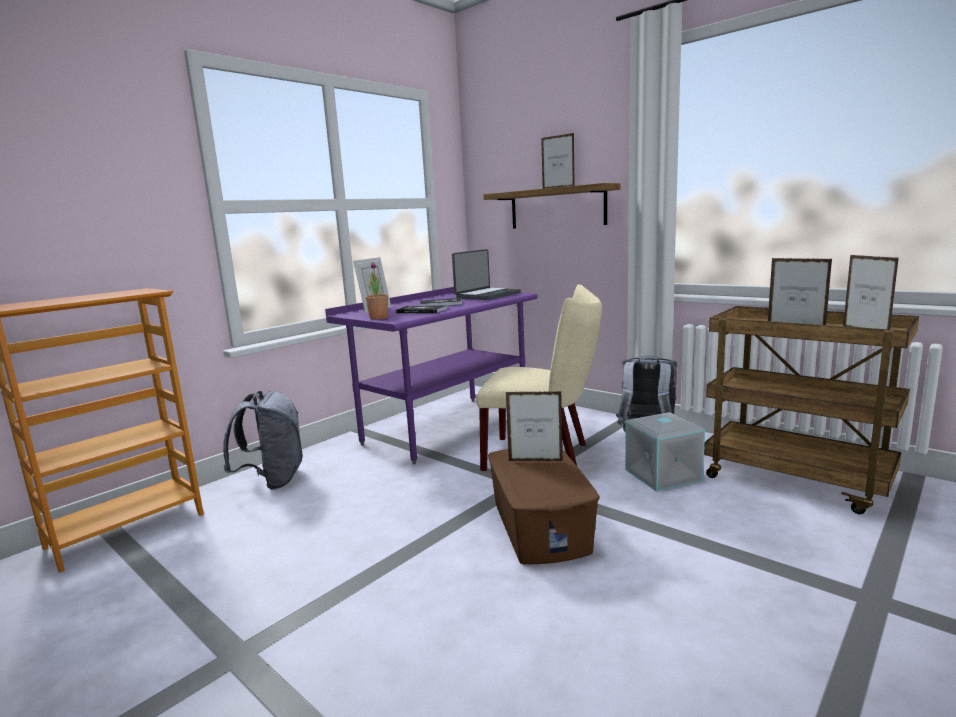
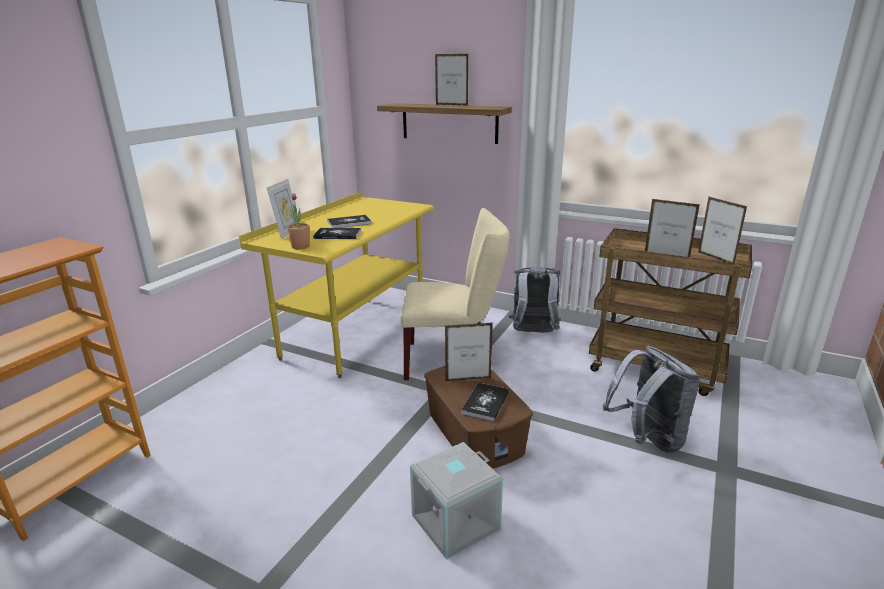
camera: 15 degrees left, 10 degrees up
grey backpack [223,391,303,490] -> grey backpack moved to [603,346,700,453]
purple desk [325,287,538,464] -> yellow desk [239,192,434,378]
laptop [452,249,521,300] -> none
grey storage box [625,412,705,492] -> grey storage box moved to [410,442,503,560]
none -> book [461,383,510,421]

